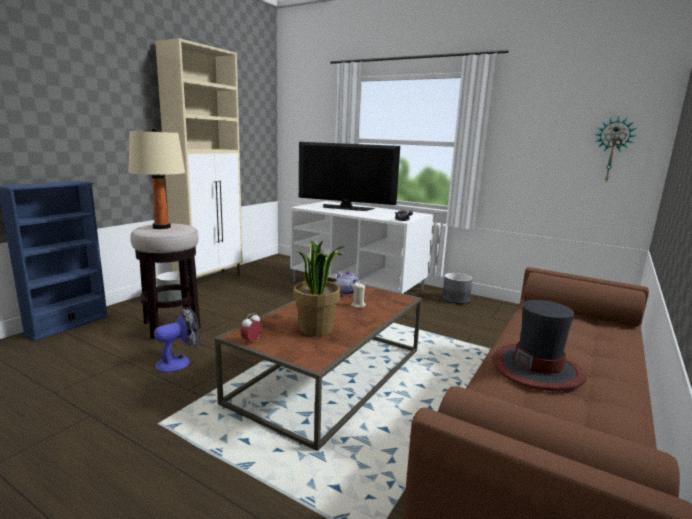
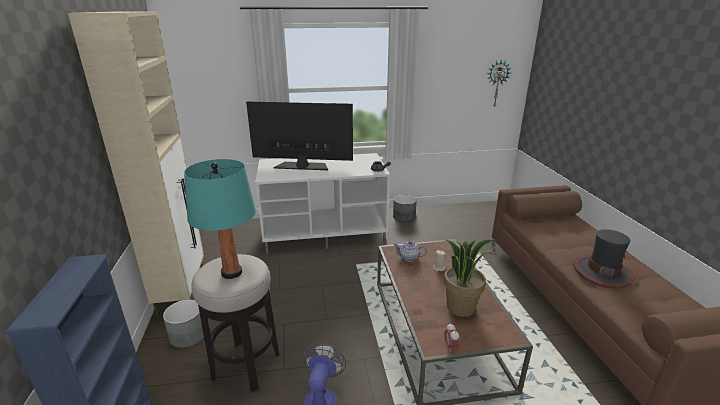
camera: 40 degrees left, 10 degrees up
beige table lamp [129,127,185,229] -> turquoise table lamp [184,159,256,279]
television [299,142,400,211] -> television turned 150 degrees counterclockwise [246,101,353,170]

